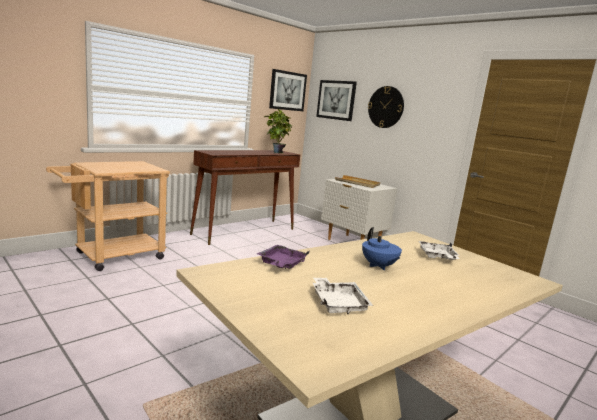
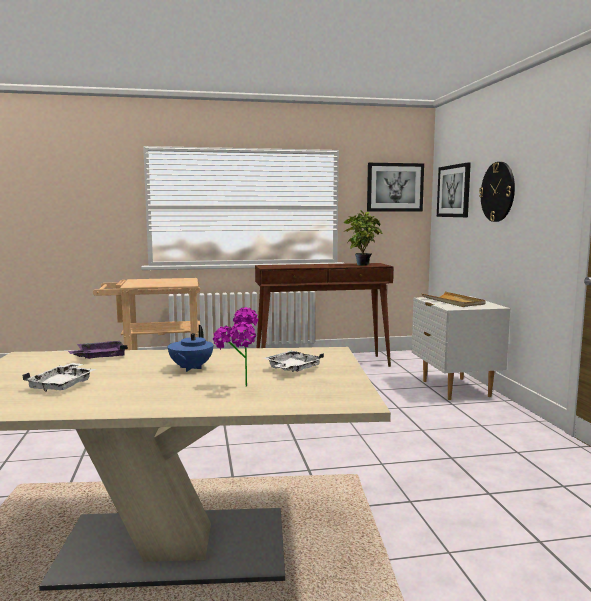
camera: 35 degrees right, 5 degrees down
none -> potted plant [213,307,258,387]

